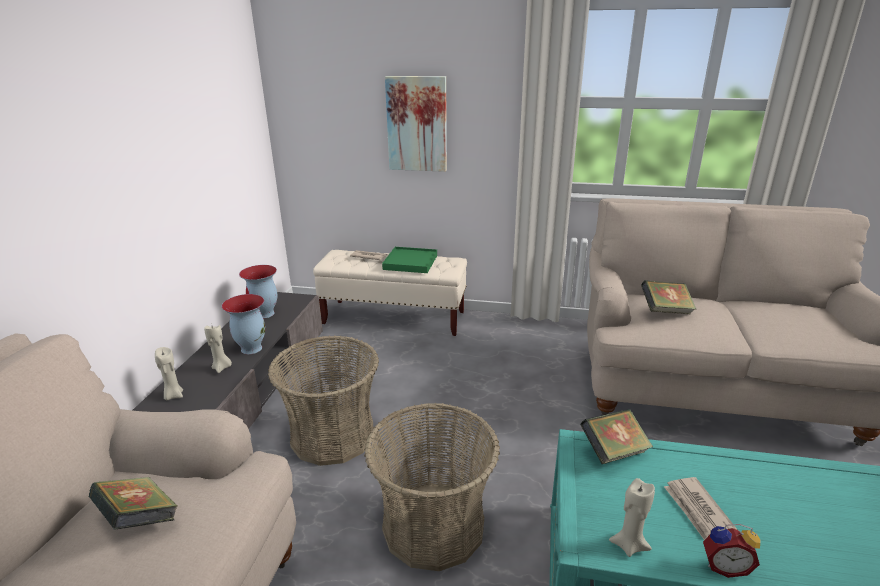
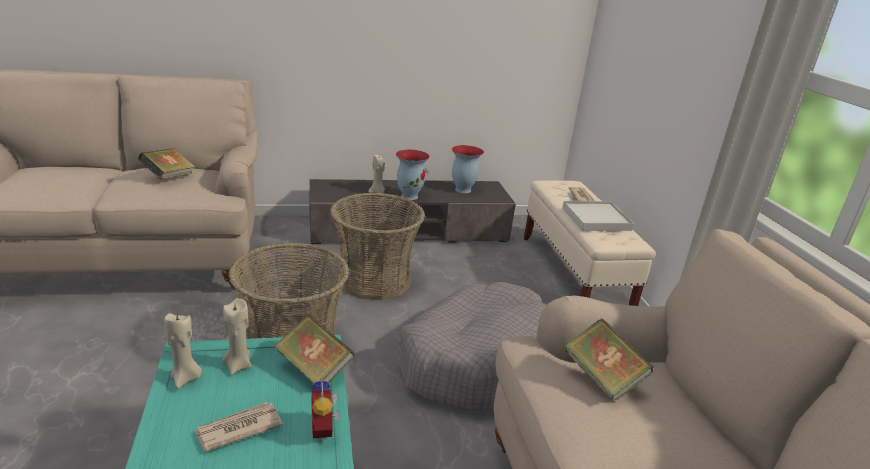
camera: 65 degrees right, 0 degrees up
beige candle [155,347,183,400] -> beige candle moved to [222,298,252,375]
green tray [382,247,437,273] -> white tray [562,201,634,231]
picture [385,76,447,172] -> none
alarm clock [703,524,761,578] -> alarm clock moved to [311,377,340,442]
none -> grey dog bed [397,282,547,411]

